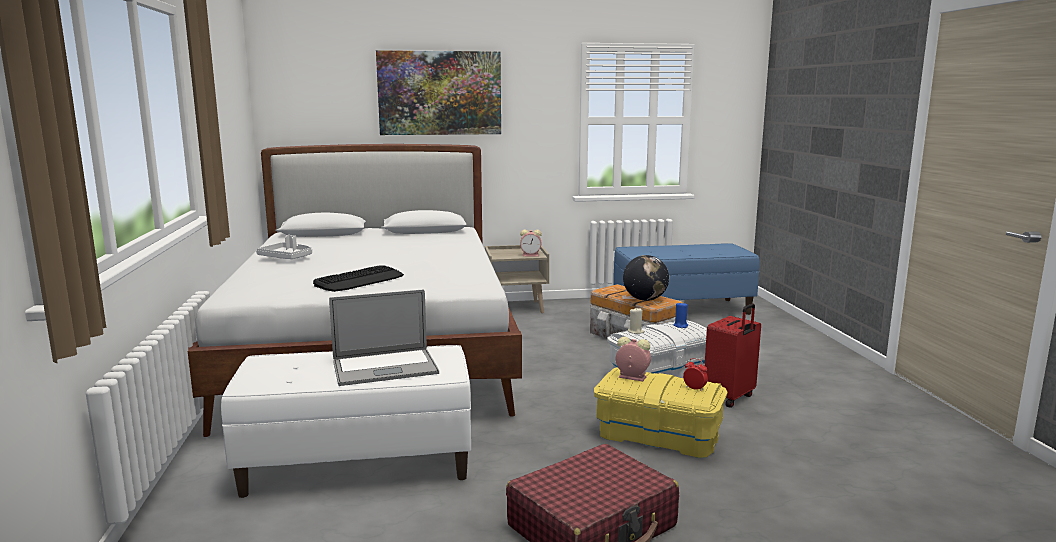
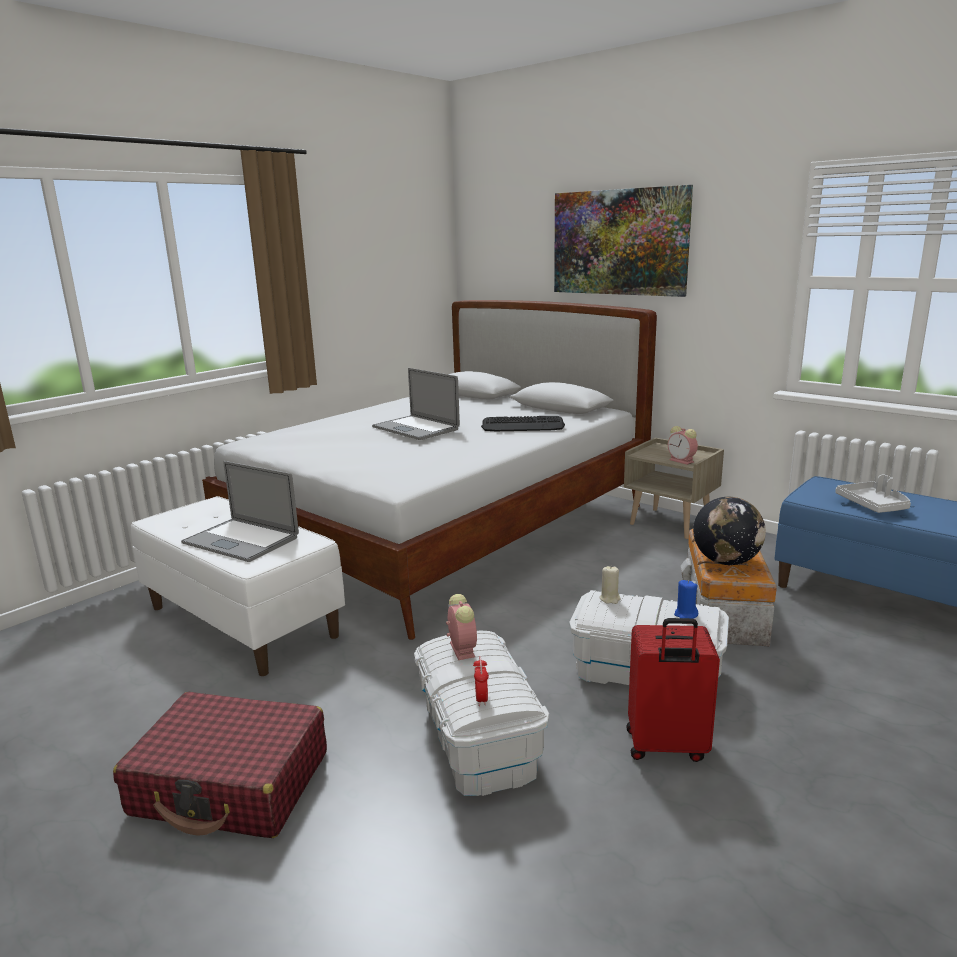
camera: 50 degrees right, 5 degrees up
grey tray [256,235,312,259] -> grey tray moved to [835,475,911,513]
keyboard [313,265,404,292] -> keyboard moved to [481,416,565,432]
yellow storage box [594,367,728,458] -> white storage box [414,631,549,796]
none -> laptop [372,368,460,440]

